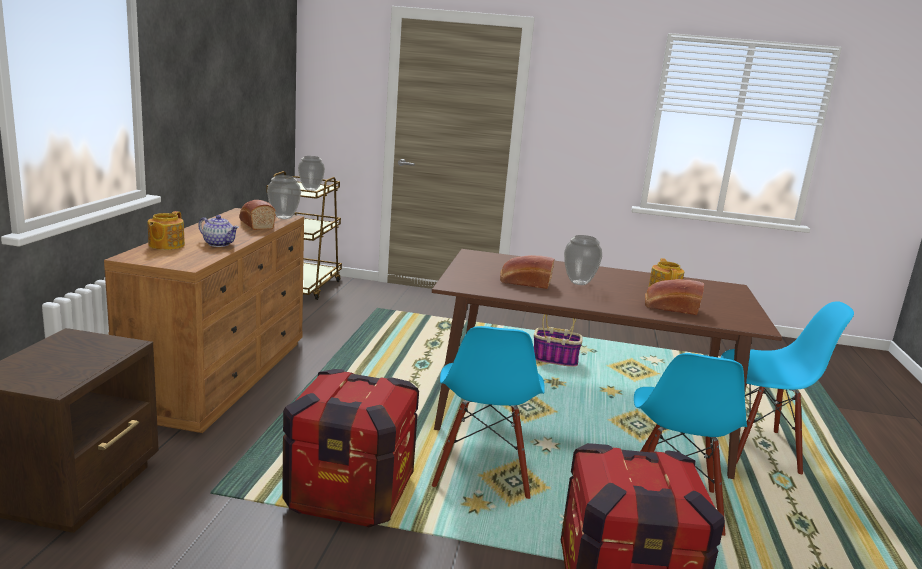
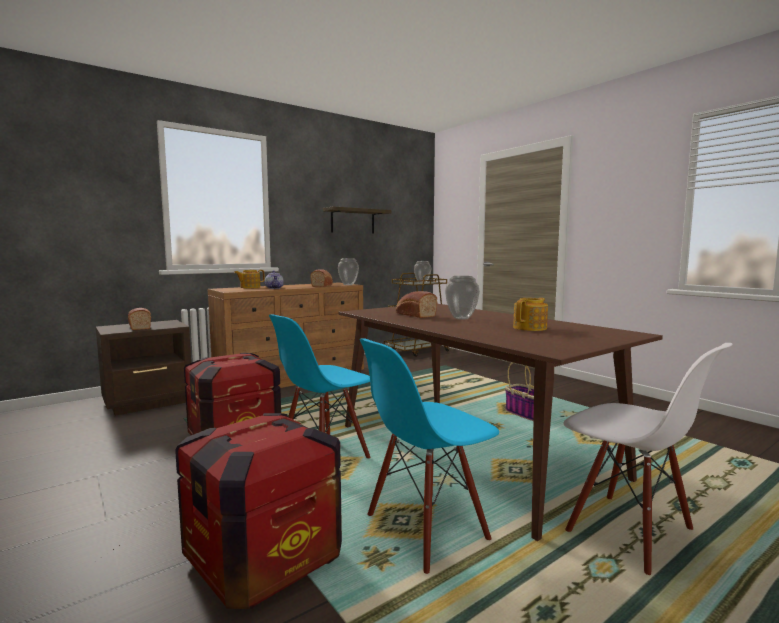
camera: 45 degrees right, 10 degrees down
bread [645,279,704,315] -> bread moved to [128,308,151,330]
blue chair [721,301,854,474] -> white chair [563,343,732,575]
none -> shelf [323,206,391,234]

